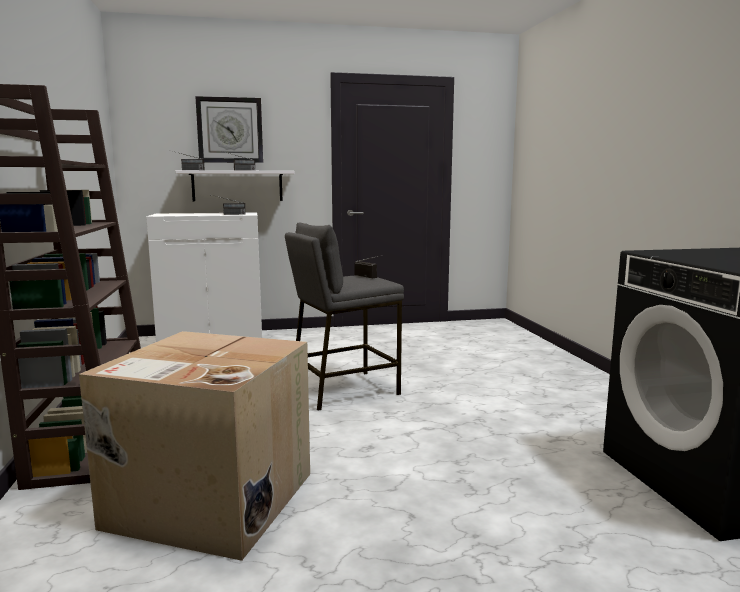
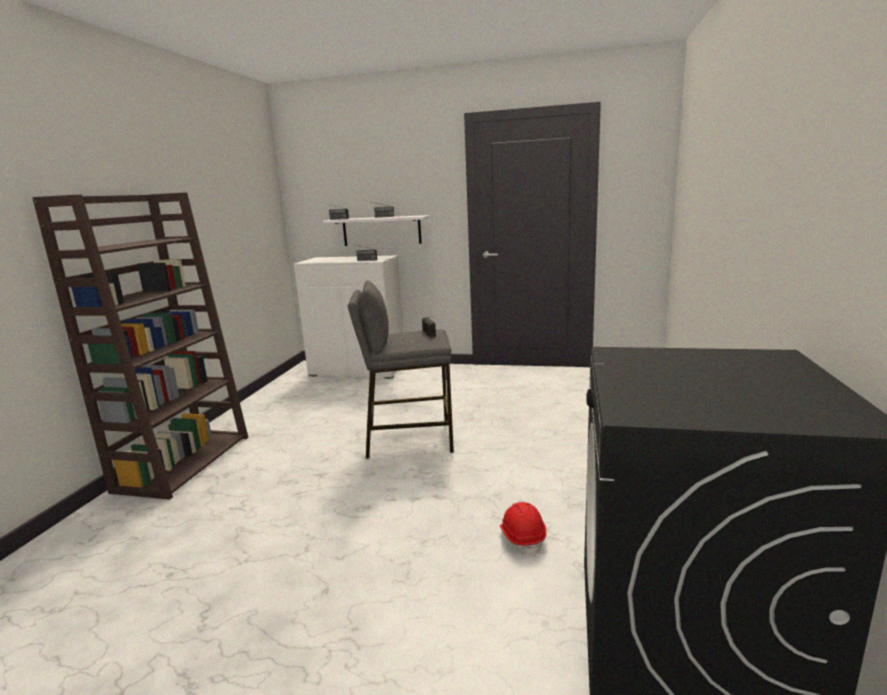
camera: 25 degrees right, 5 degrees up
cardboard box [79,331,310,561] -> none
wall clock [195,96,263,163] -> none
none -> red hard hat [500,502,547,556]

